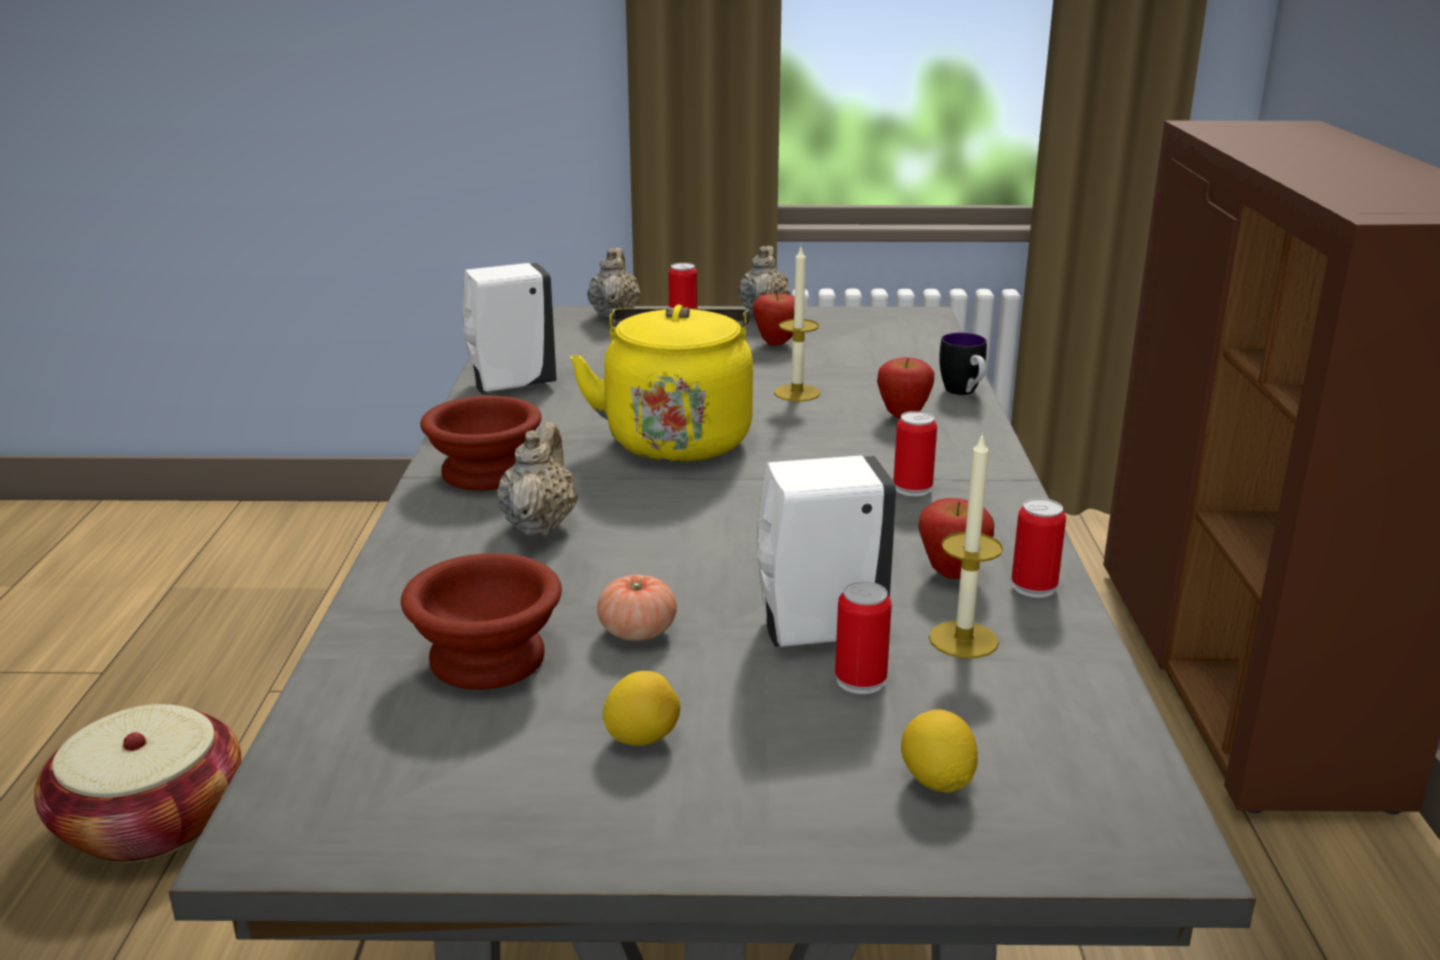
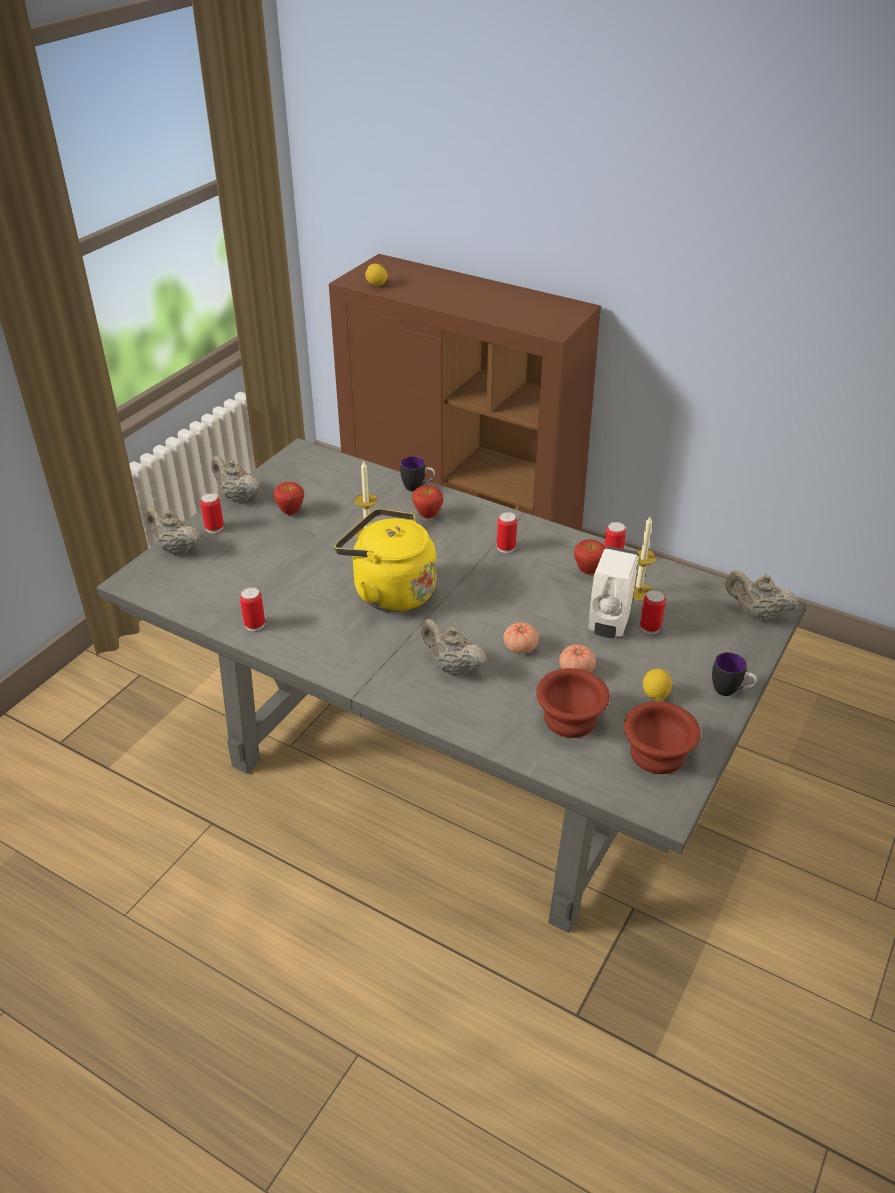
camera: 60 degrees left, 15 degrees up
basket [34,704,242,863] -> none
brown bowl [420,396,542,490] -> brown bowl moved to [624,701,701,774]
white soap dispenser [463,263,556,394] -> can [240,587,265,631]
lemon [901,709,978,793] -> lemon moved to [365,264,388,286]
none -> tomato [504,623,539,654]
none -> mug [712,652,757,696]
none -> beige teapot [725,570,798,621]

